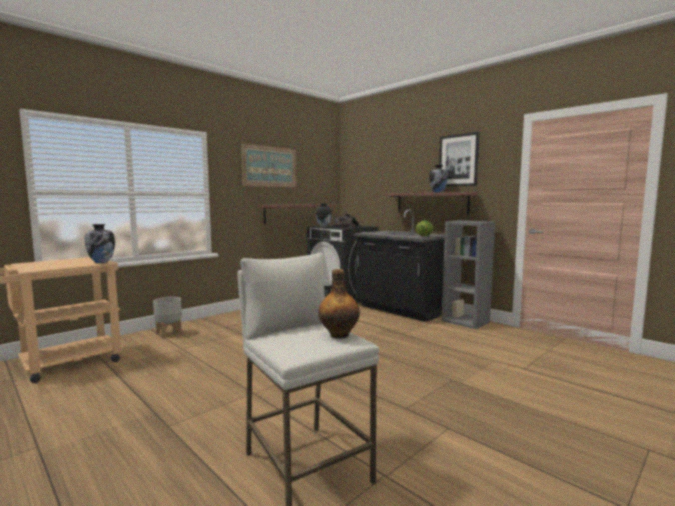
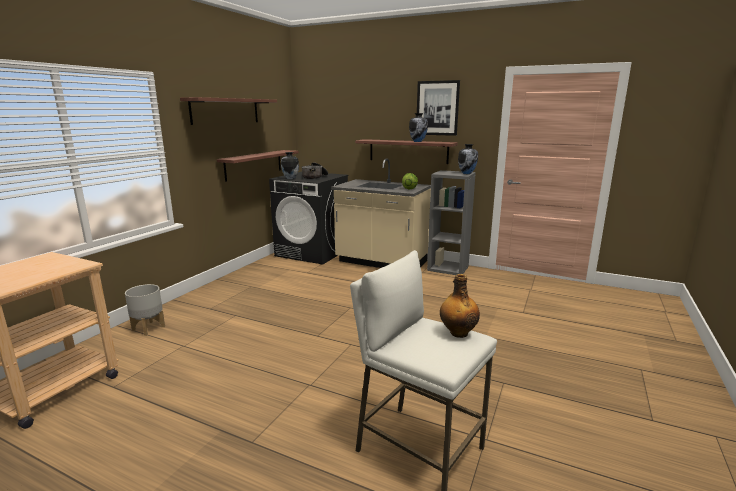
camera: 20 degrees left, 10 degrees up
vase [85,224,115,263] -> vase moved to [458,144,478,174]
picture [241,143,296,187] -> shelf [180,97,277,125]
black counter [354,209,445,322] -> beige counter [331,158,431,268]

